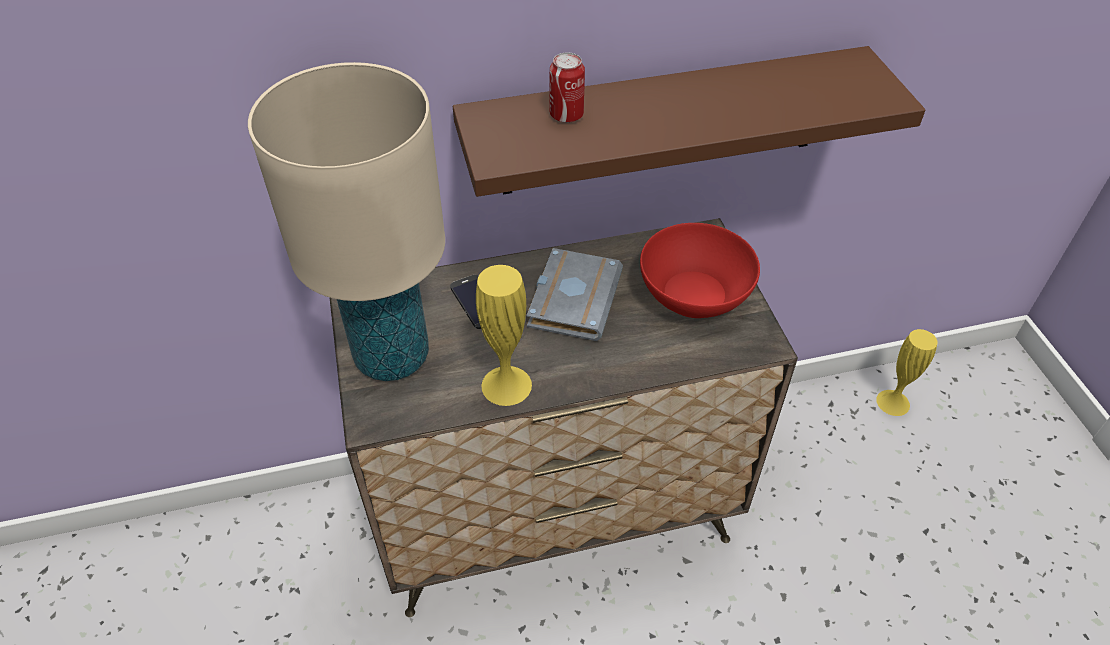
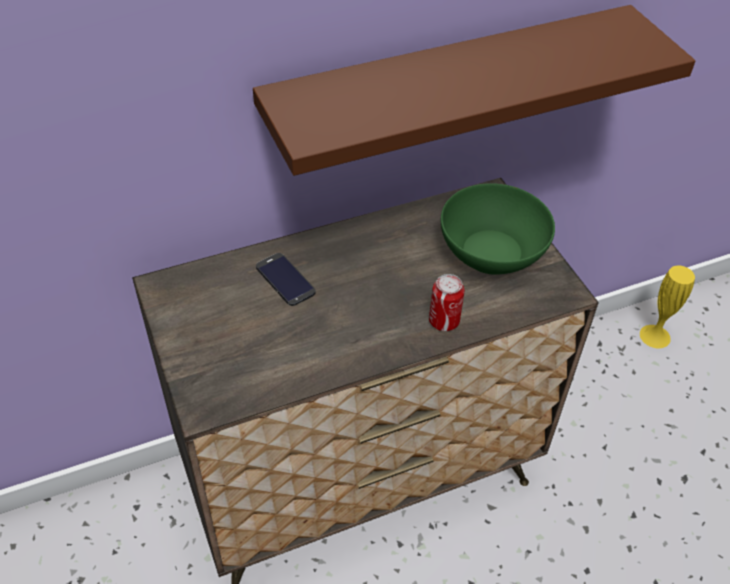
camera: 10 degrees left, 0 degrees up
beige table lamp [248,62,445,381] -> none
yellow vase [476,265,532,406] -> none
grey book [526,248,623,341] -> none
can [550,52,585,123] -> can moved to [429,274,464,331]
red bowl [640,223,760,318] -> green bowl [441,183,555,275]

